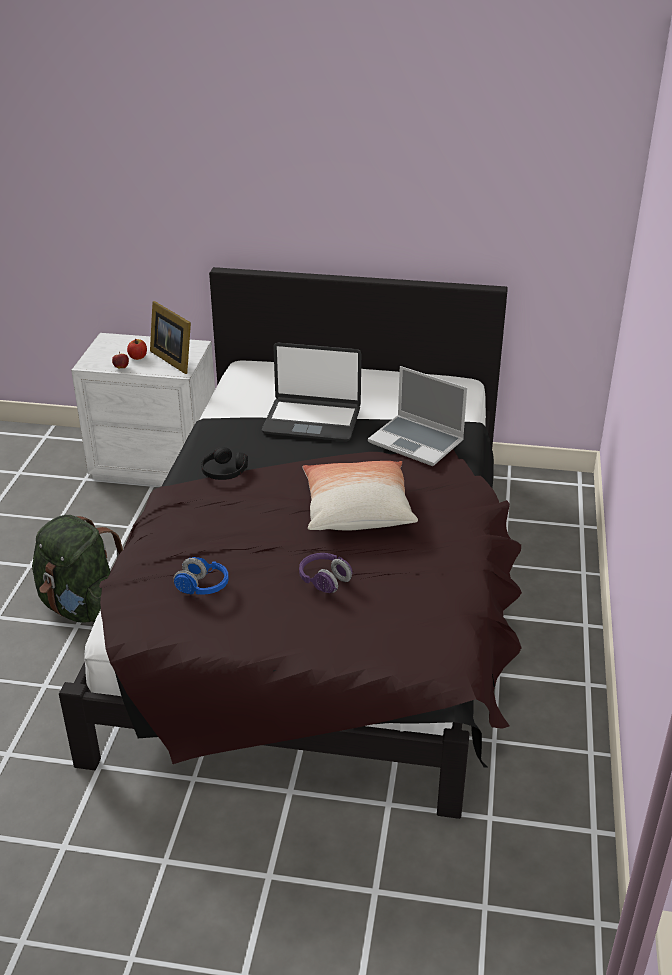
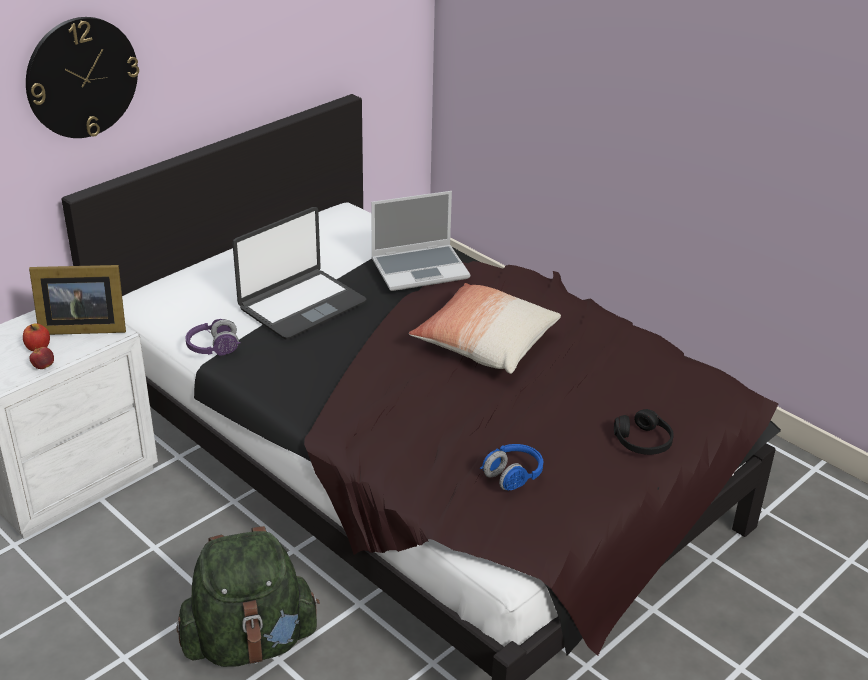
camera: 55 degrees left, 0 degrees up
black headphones [201,447,248,480] -> black headphones moved to [614,409,674,455]
purple headphones [299,553,352,593] -> purple headphones moved to [186,319,241,356]
none -> wall clock [26,17,139,138]

